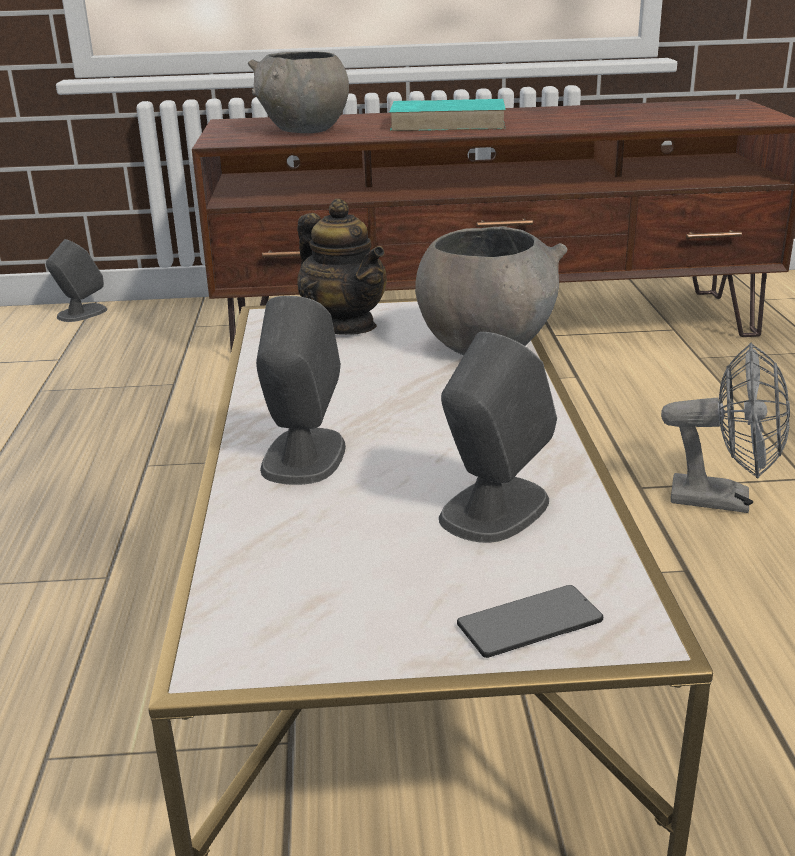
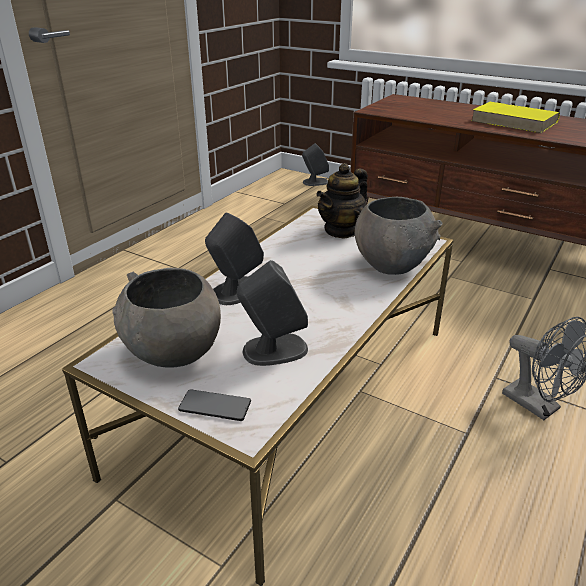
camera: 35 degrees right, 5 degrees up
grey bowl [248,51,349,133] -> grey bowl moved to [112,268,221,368]
teapot [297,199,387,335] -> teapot turned 45 degrees clockwise [316,163,368,239]
turquoise book [389,99,506,131] -> yellow book [471,102,560,133]

